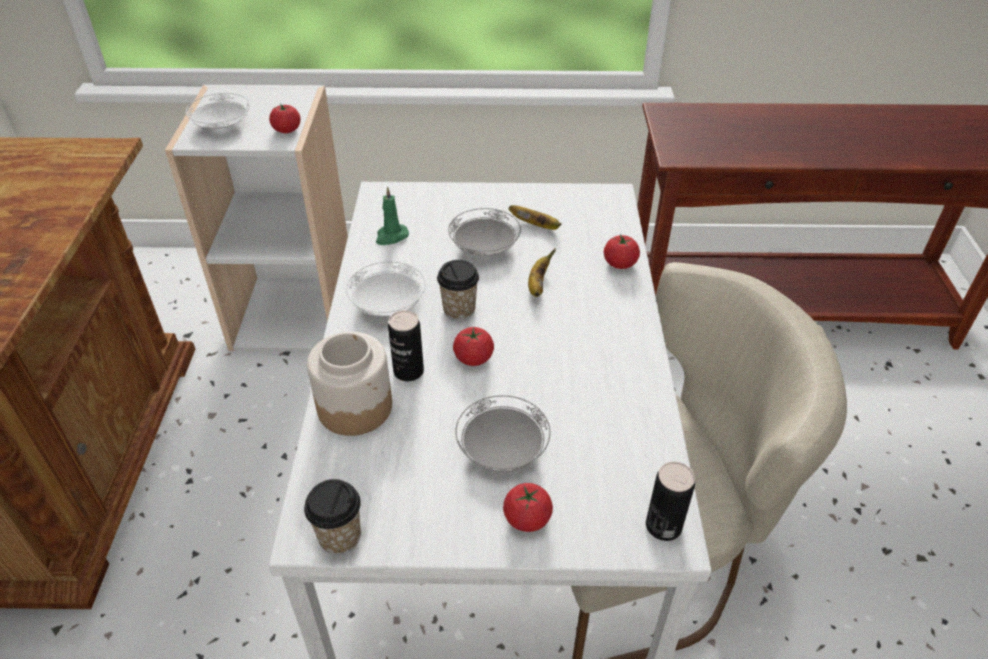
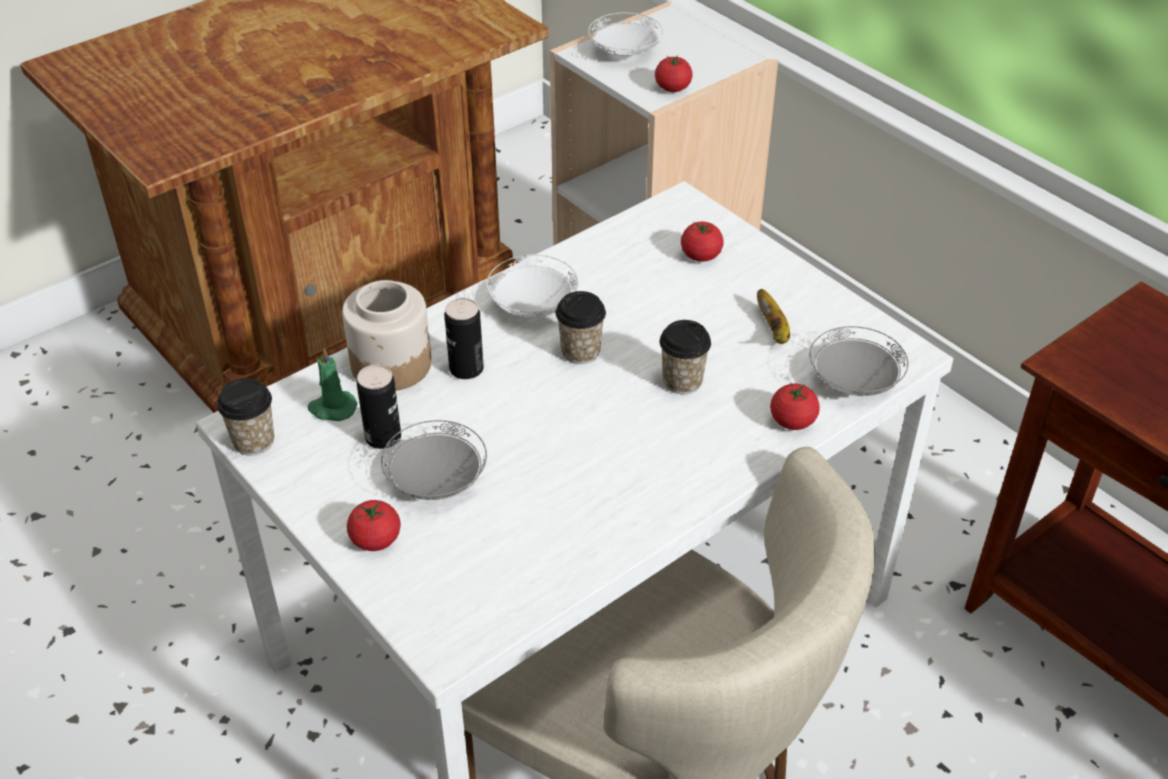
camera: 50 degrees right, 0 degrees up
green candle [376,187,409,245] -> green candle moved to [308,348,357,421]
grey plate [448,208,521,256] -> grey plate moved to [810,326,908,396]
tomato [453,327,494,366] -> tomato moved to [681,222,724,262]
banana [528,248,556,297] -> cup [660,320,711,394]
can [646,462,695,541] -> can moved to [357,365,401,449]

